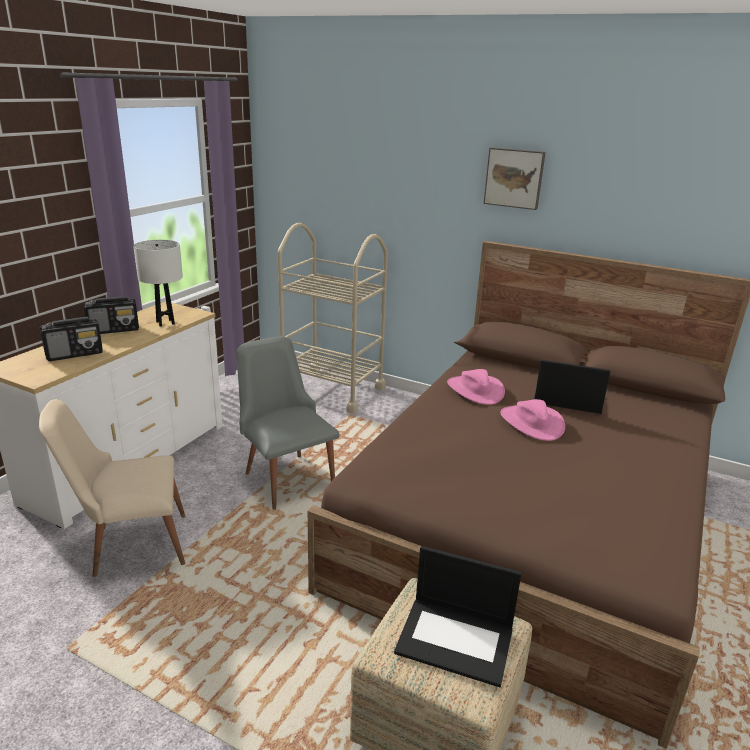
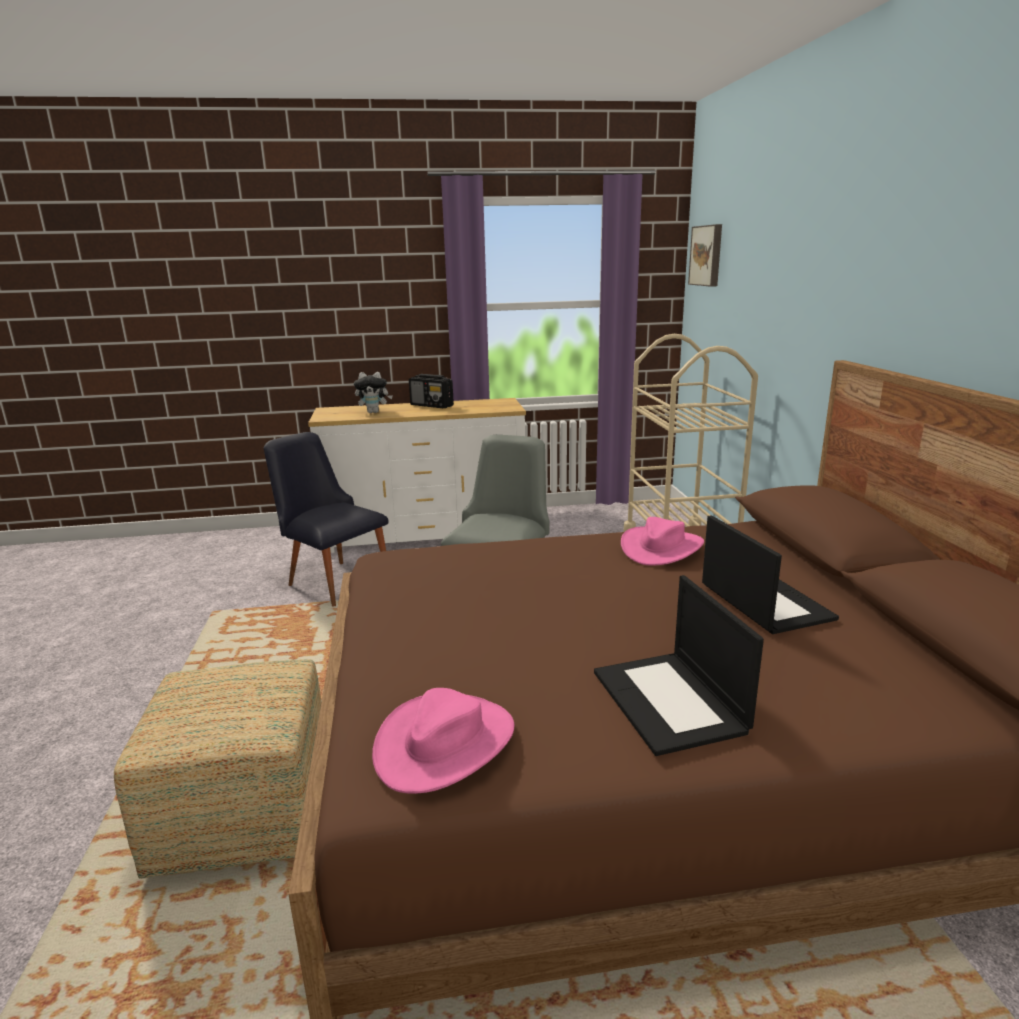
camera: 55 degrees right, 5 degrees down
beige chair [39,399,185,577] -> black chair [264,432,388,607]
radio [40,317,103,361] -> plush toy [354,372,393,413]
white table lamp [133,240,183,327] -> none
laptop [394,546,522,687] -> laptop moved to [594,575,764,756]
picture [484,147,546,210] -> picture moved to [688,224,722,287]
pink hat [500,399,565,441] -> pink hat moved to [372,688,514,794]

